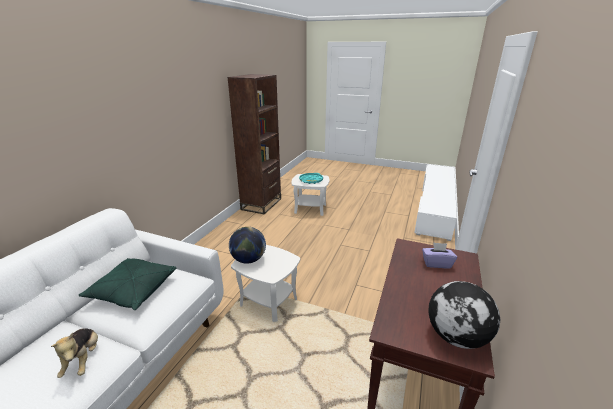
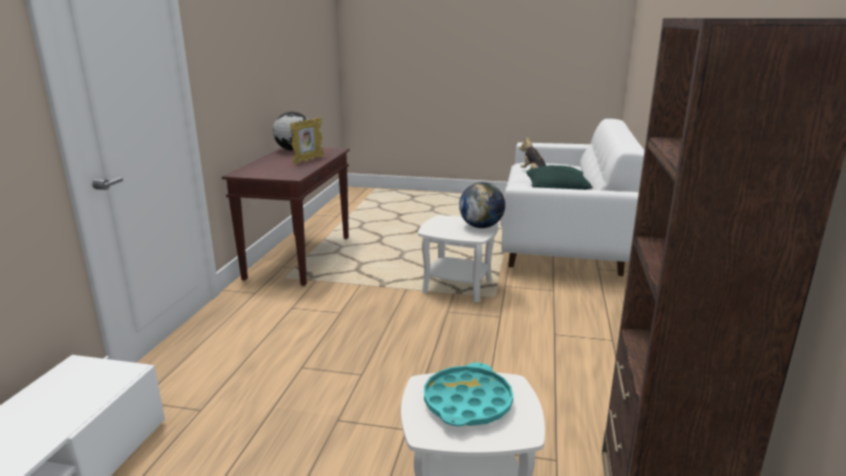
camera: 170 degrees right, 5 degrees down
purple tissue box [422,243,457,269] -> none
none -> picture frame [290,117,324,164]

